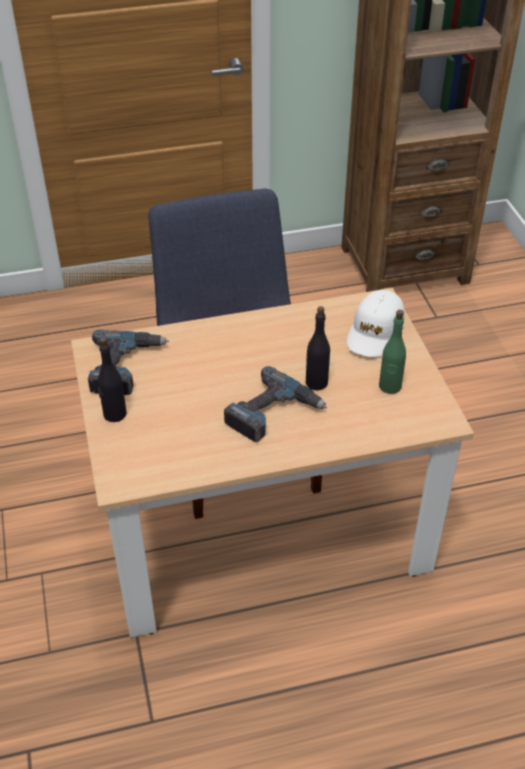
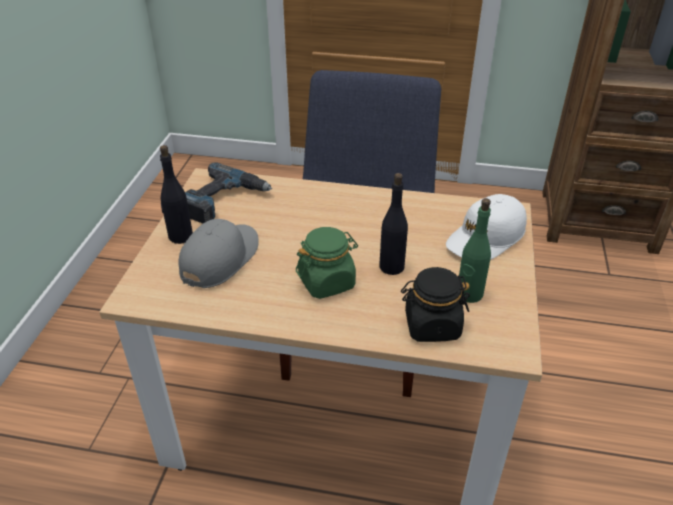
camera: 25 degrees right, 5 degrees down
power drill [224,366,327,442] -> green jar [296,227,358,299]
none -> grey cap [178,219,259,288]
none -> black jar [401,267,470,342]

